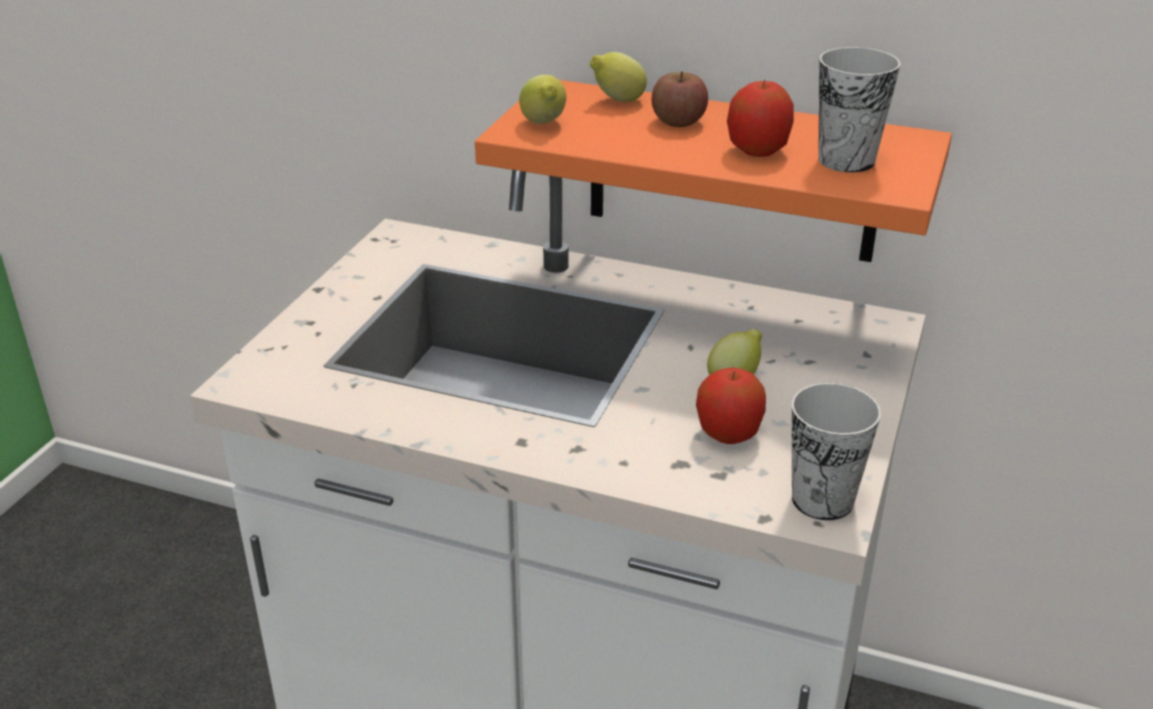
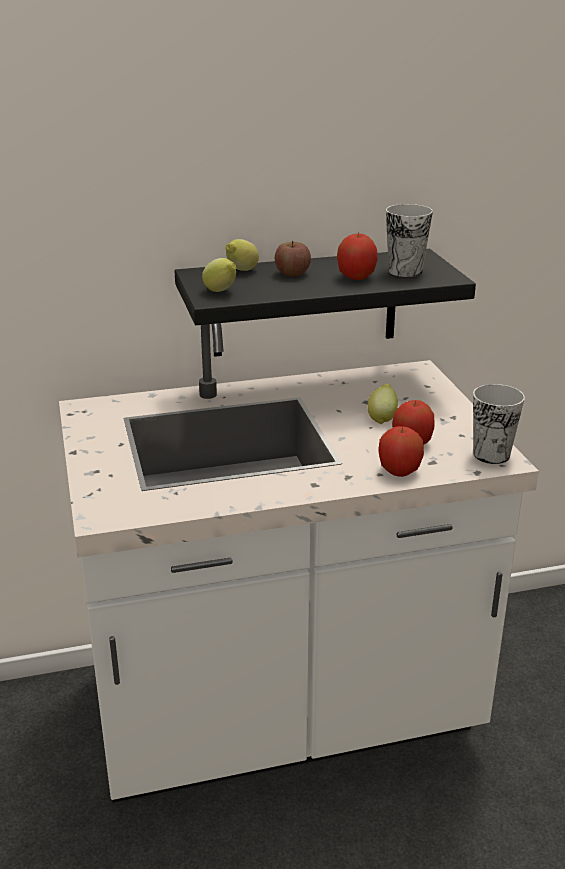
camera: 35 degrees left, 5 degrees down
orange shelf [475,80,952,262] -> black shelf [175,249,476,357]
none -> apple [378,426,424,477]

